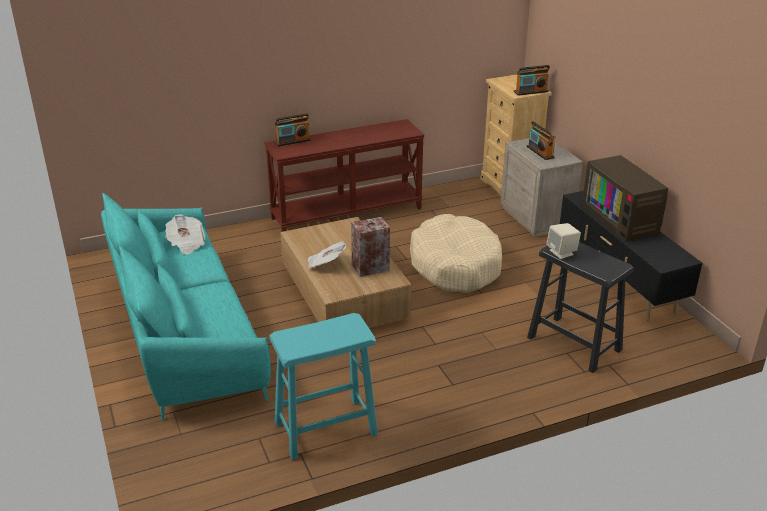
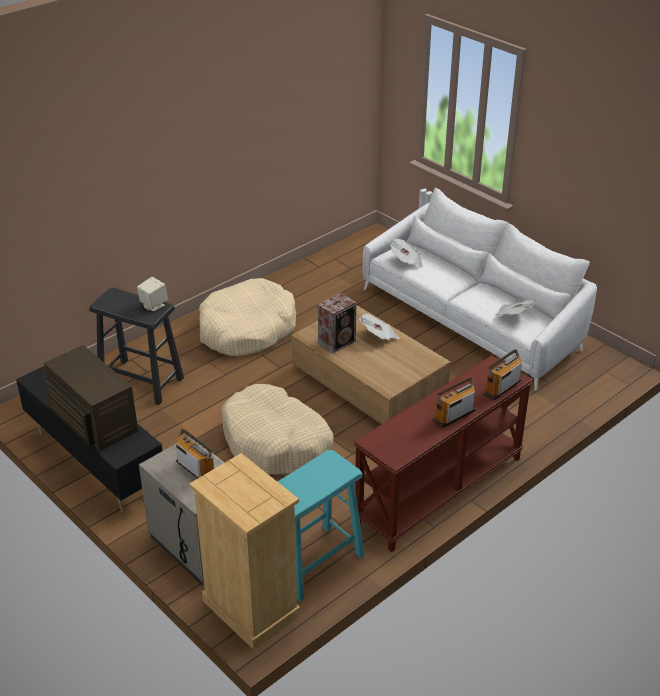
camera: 160 degrees right, 5 degrees up
turquoise sofa [101,193,271,420] -> white sofa [363,187,597,390]
turquoise stool [269,313,378,460] -> turquoise stool moved to [277,450,365,601]
radio [514,65,550,96] -> radio moved to [433,378,476,428]
none -> beige dog bed [199,278,296,356]
none -> newspaper [388,239,423,267]

